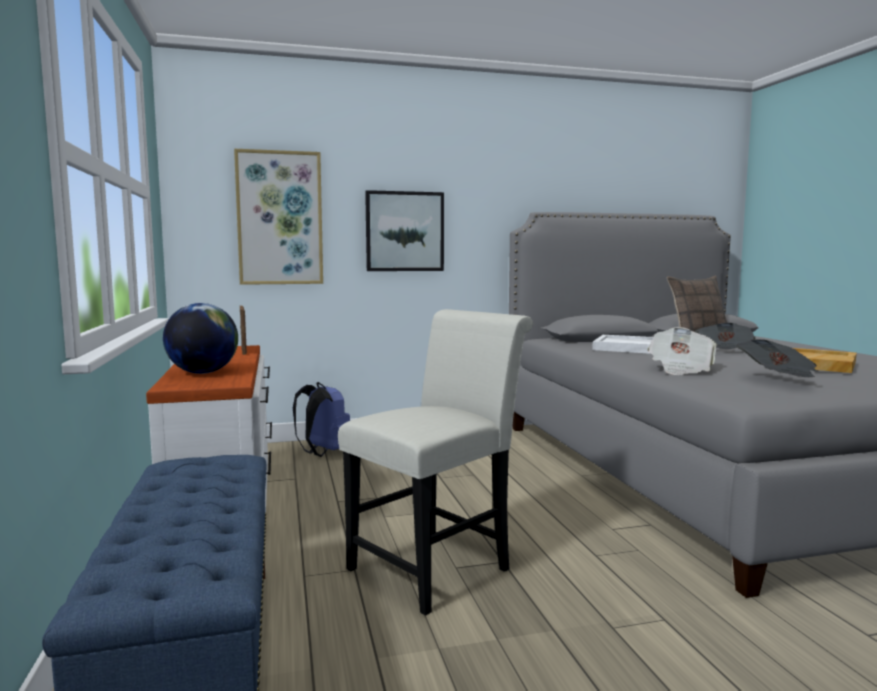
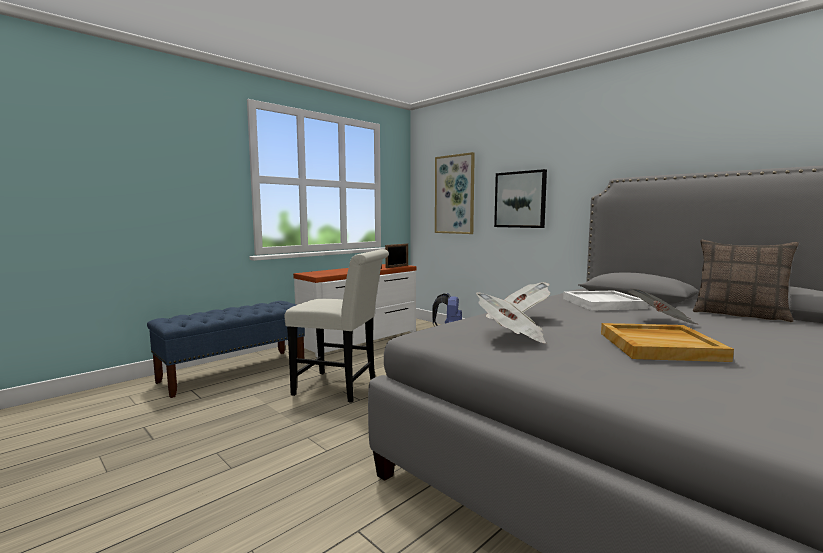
camera: 60 degrees right, 0 degrees up
globe [163,303,238,374] -> none

